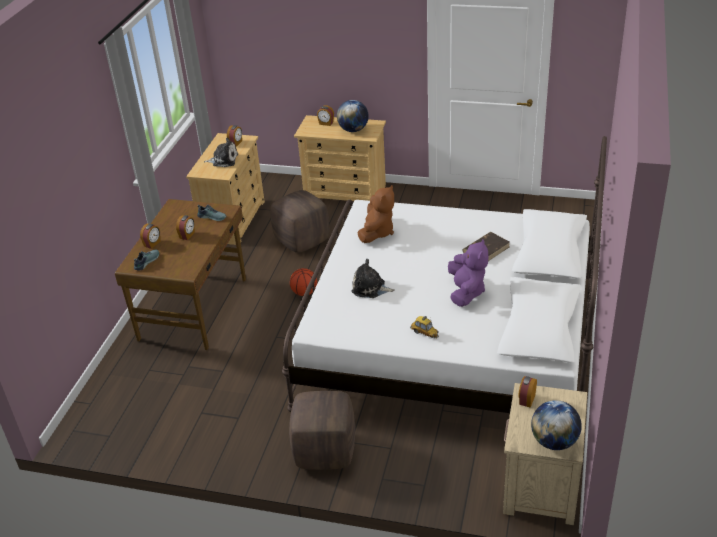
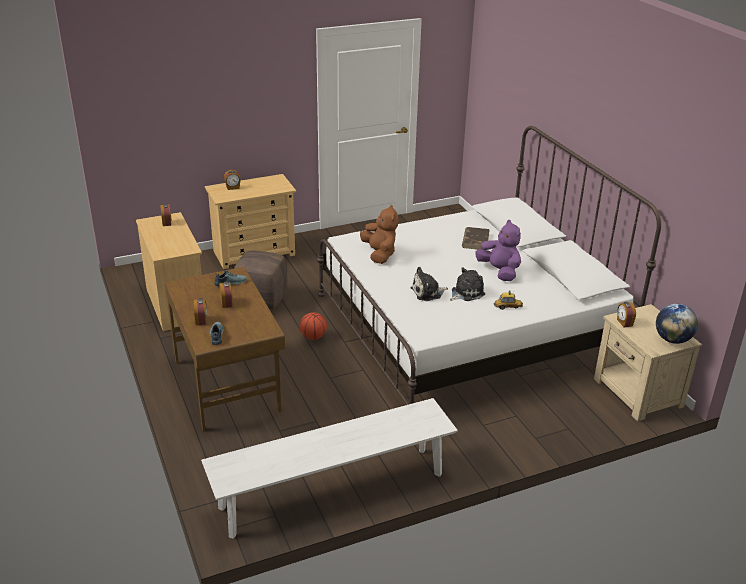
camera: 40 degrees left, 5 degrees down
plush toy [204,137,238,167] -> plush toy moved to [450,268,485,301]
brown ottoman [289,391,355,470] -> none
globe [337,100,369,132] -> none
none -> white bench [201,398,458,539]

